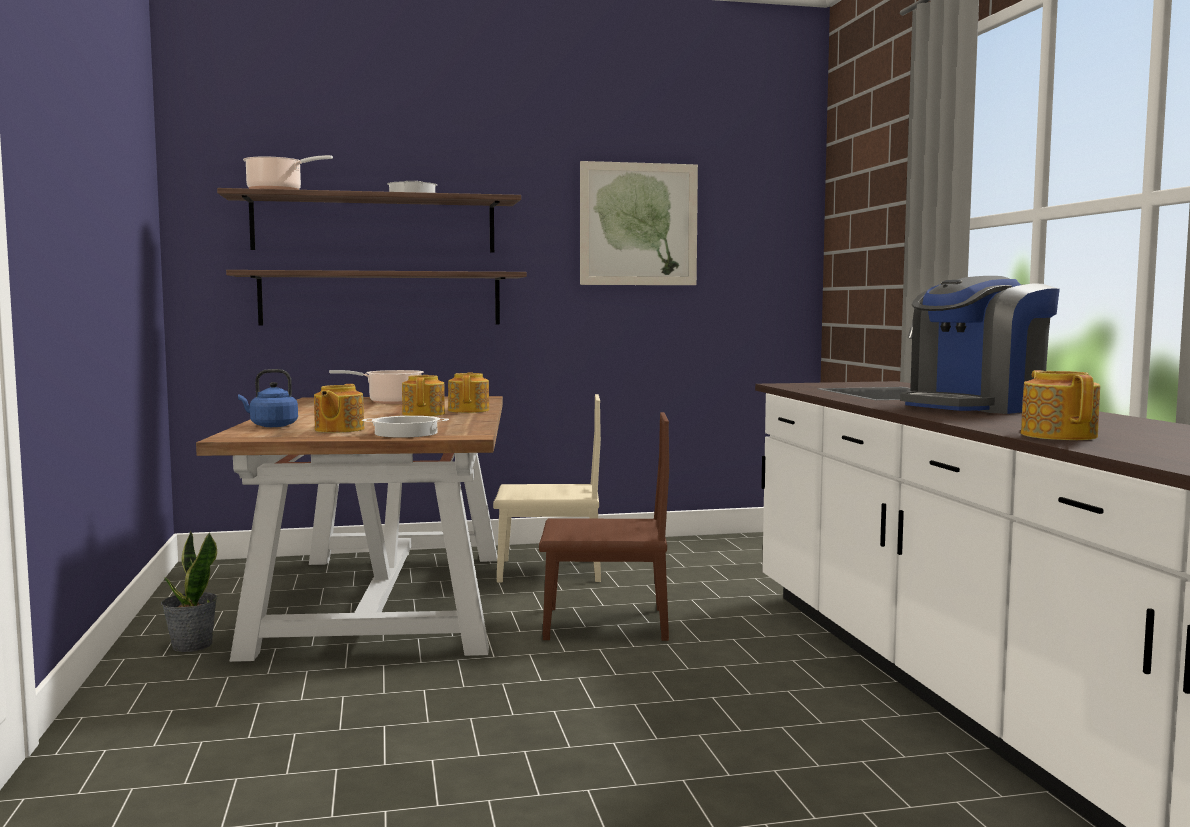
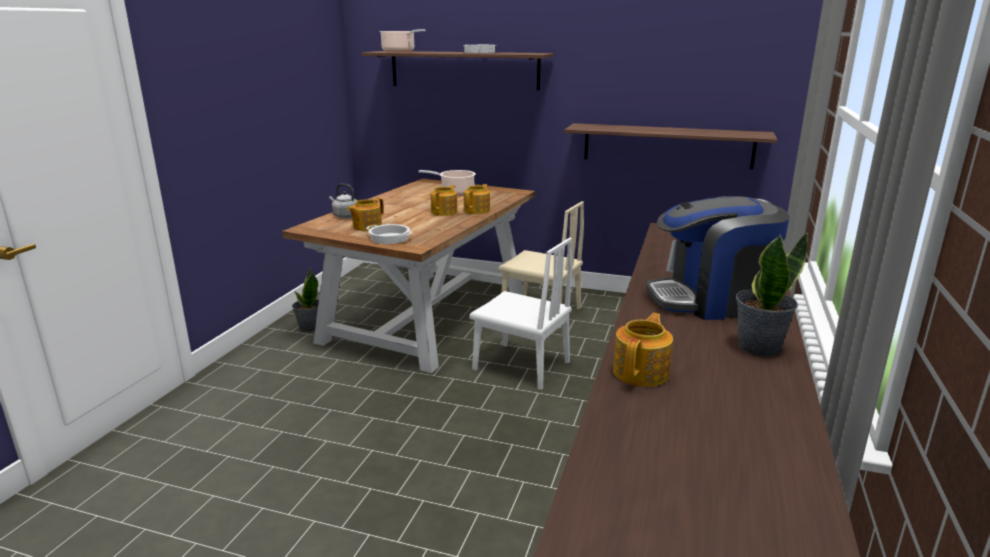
camera: 30 degrees right, 15 degrees up
shelf [226,270,527,325] -> shelf moved to [564,123,777,169]
blue kettle [238,369,298,427] -> grey kettle [329,184,357,218]
brown chair [539,412,669,641] -> white chair [469,237,573,390]
picture [580,161,698,285] -> none
none -> potted plant [736,232,808,357]

